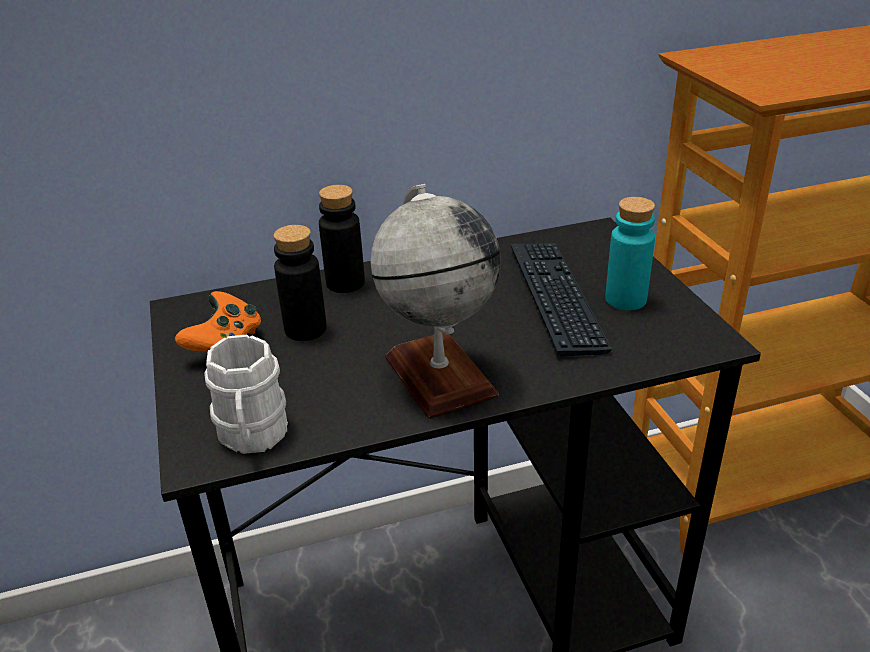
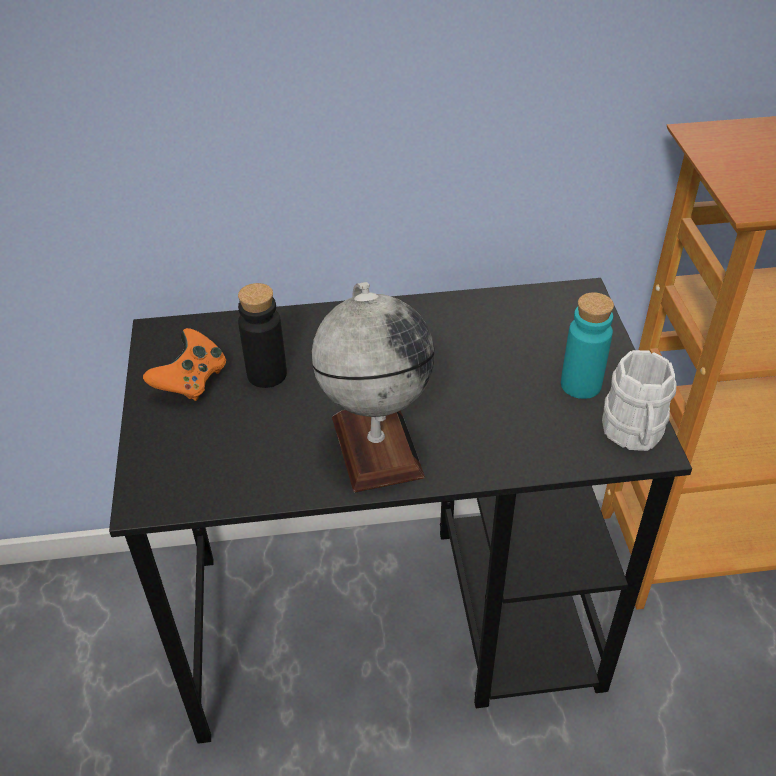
camera: 10 degrees right, 10 degrees up
white mug [204,334,288,454] -> white mug moved to [602,350,677,451]
black bottle [319,185,365,293] -> none
keyboard [511,243,612,356] -> none

